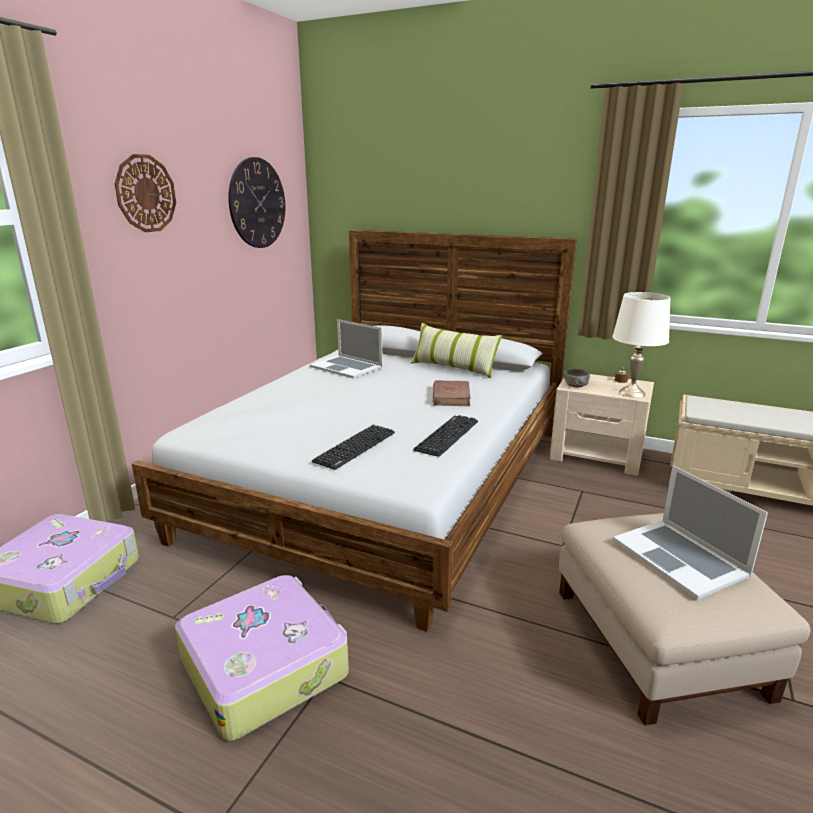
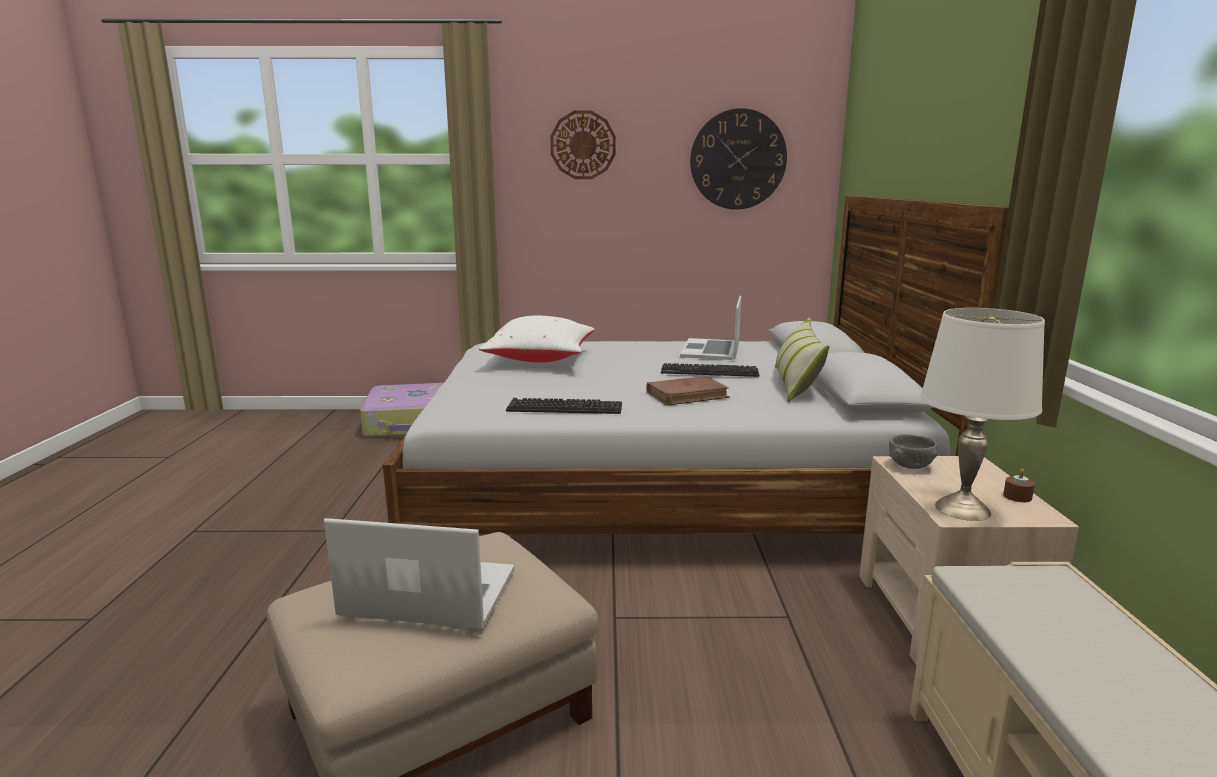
camera: 65 degrees right, 5 degrees down
suitcase [175,575,349,741] -> none
keyboard [312,425,395,470] -> keyboard moved to [661,363,760,377]
laptop [613,465,768,600] -> laptop turned 60 degrees clockwise [324,518,515,629]
none -> white pillow [479,316,595,363]

